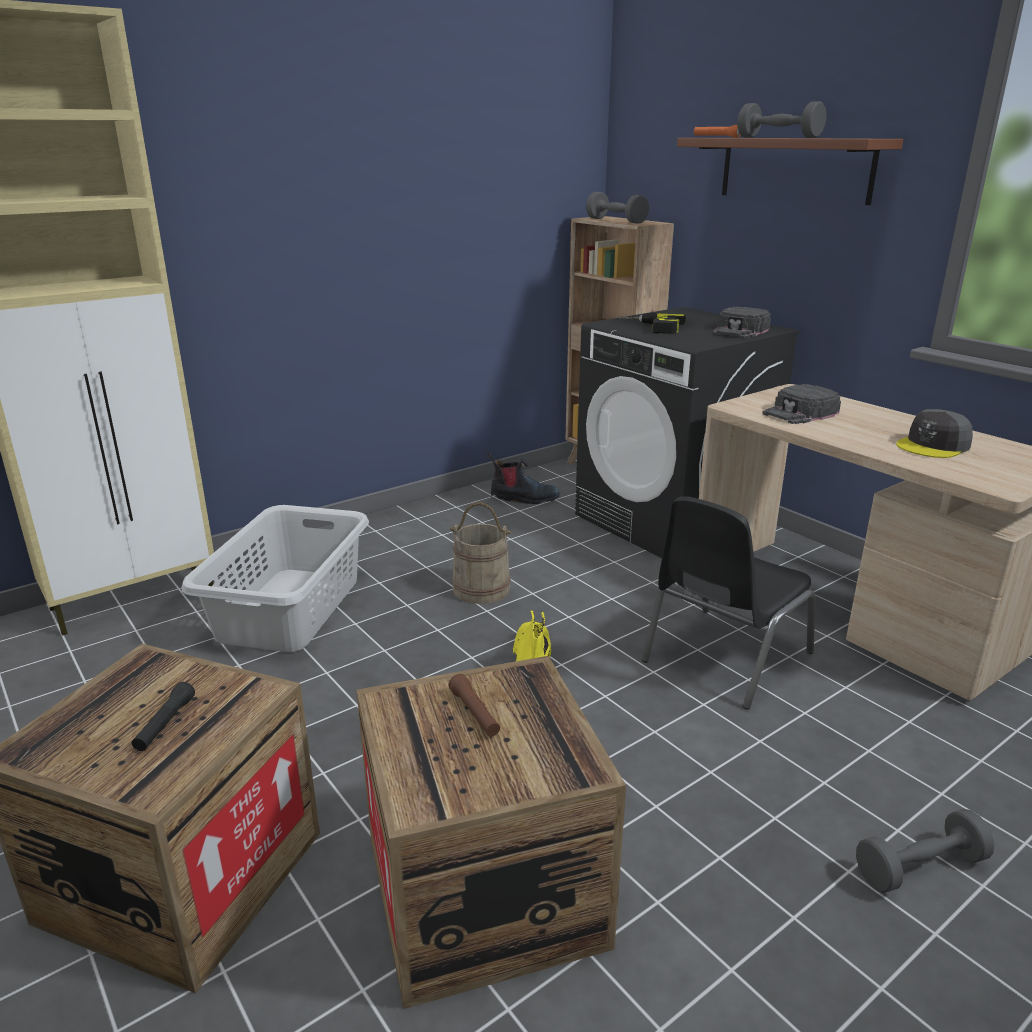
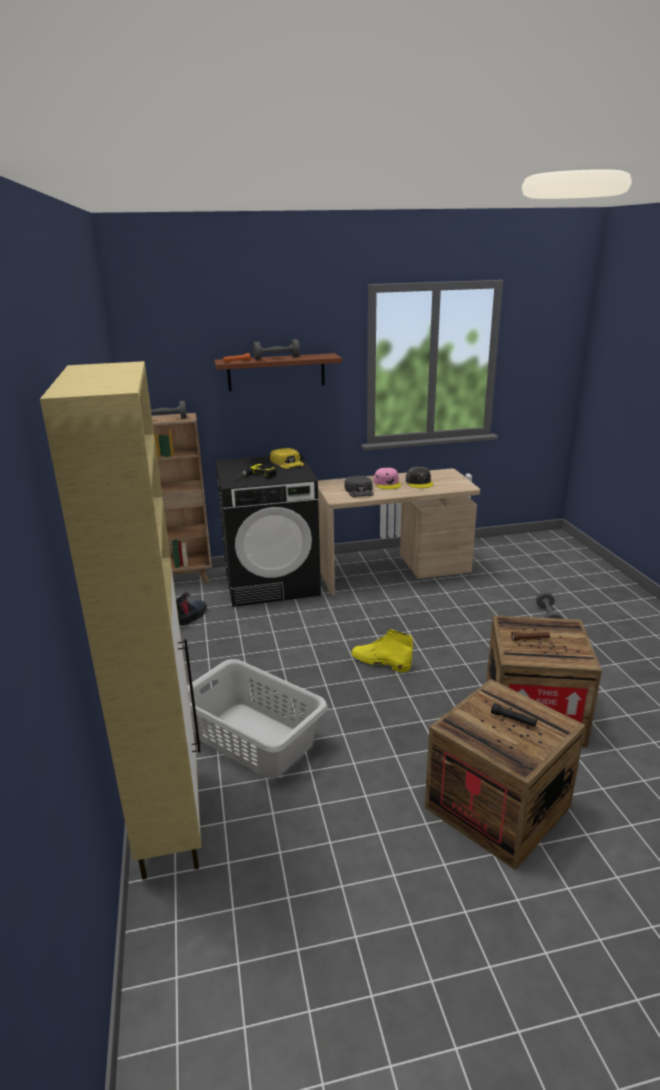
camera: 65 degrees left, 0 degrees up
beige bucket [450,502,511,604] -> none
black chair [642,496,815,710] -> none
black cap [712,307,771,339] -> yellow cap [270,448,304,469]
none -> pink cap [374,468,401,489]

